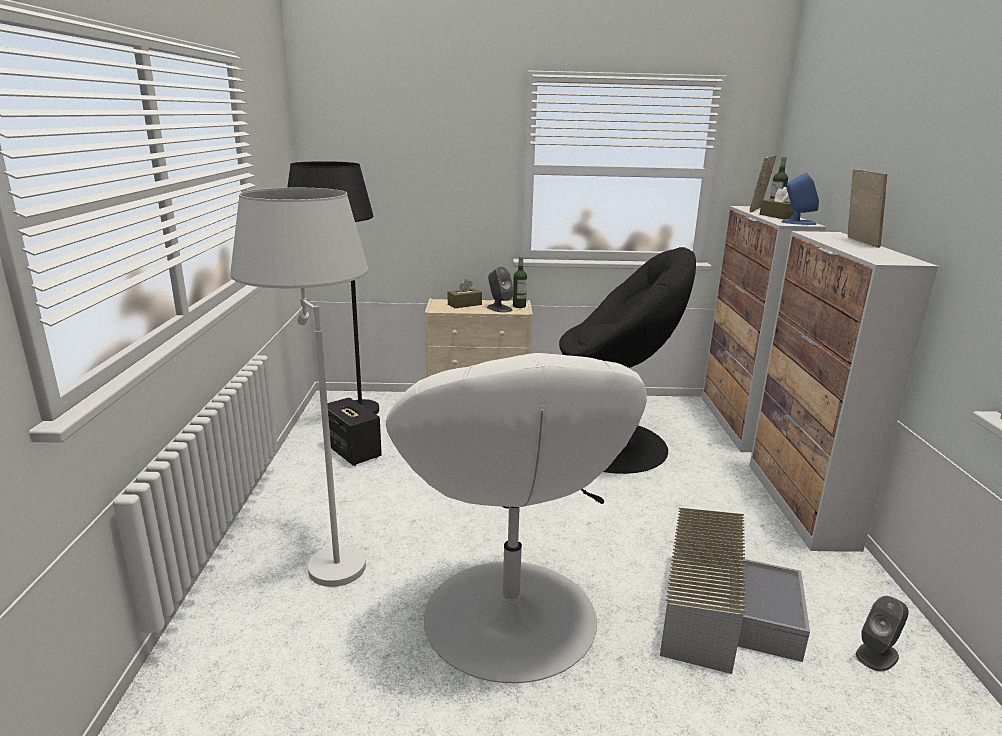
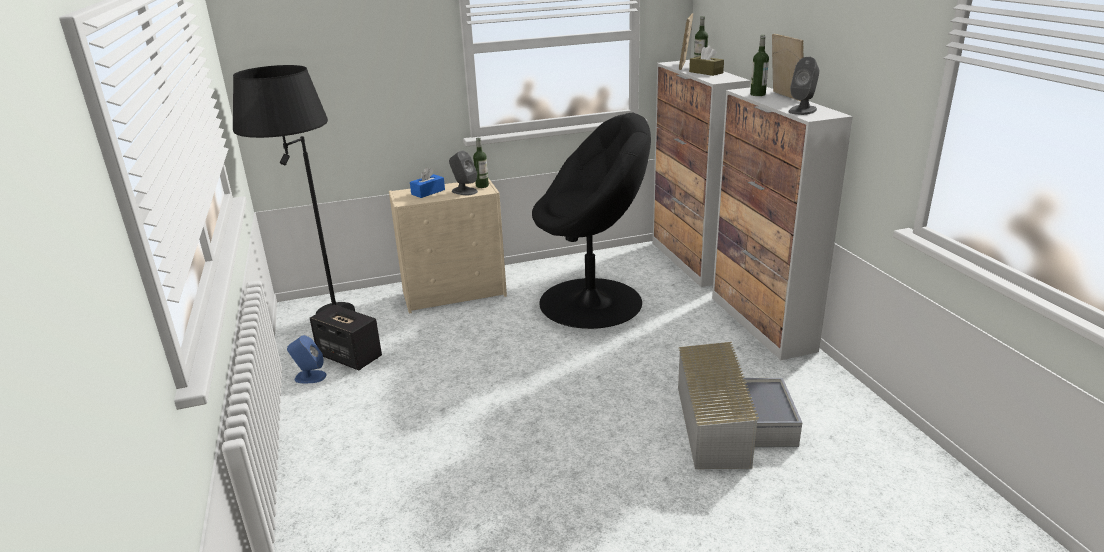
camera: 15 degrees left, 5 degrees up
white floor lamp [230,188,368,587] -> none
white armchair [386,353,647,683] -> none
brown tissue box [448,279,482,308] -> blue tissue box [410,167,445,198]
blue speaker [781,172,819,225] -> blue speaker moved to [287,335,327,383]
grey speaker [856,596,909,672] -> grey speaker moved to [788,57,819,115]
none -> bottle [750,35,769,96]

